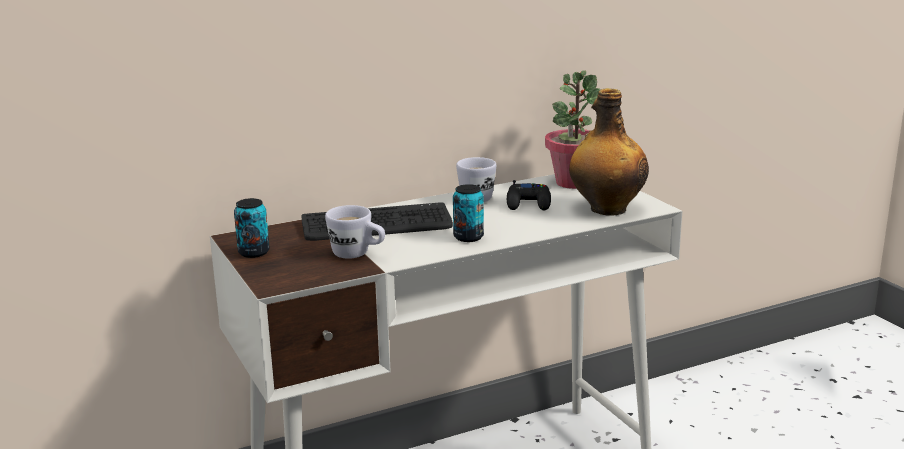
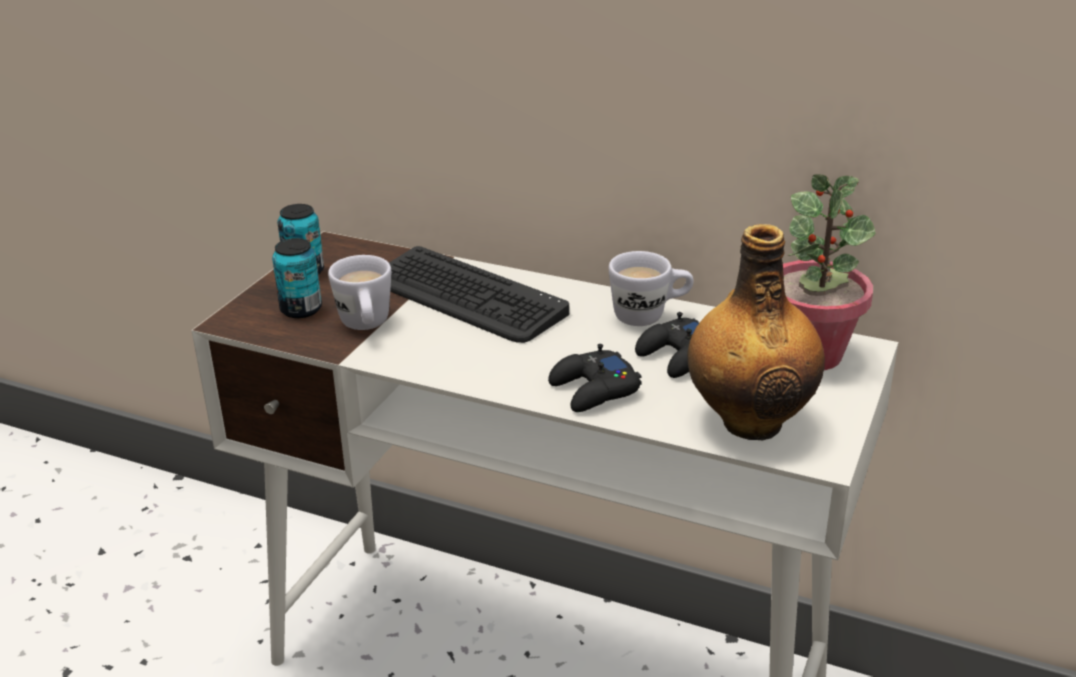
camera: 50 degrees right, 10 degrees up
can [453,184,484,242] -> can moved to [272,238,322,318]
none -> black game controller [548,344,642,412]

